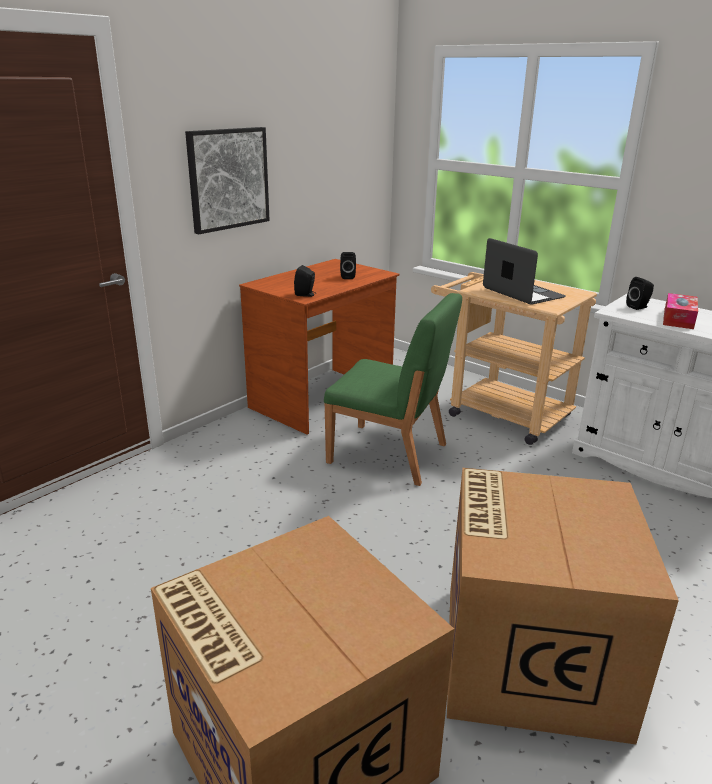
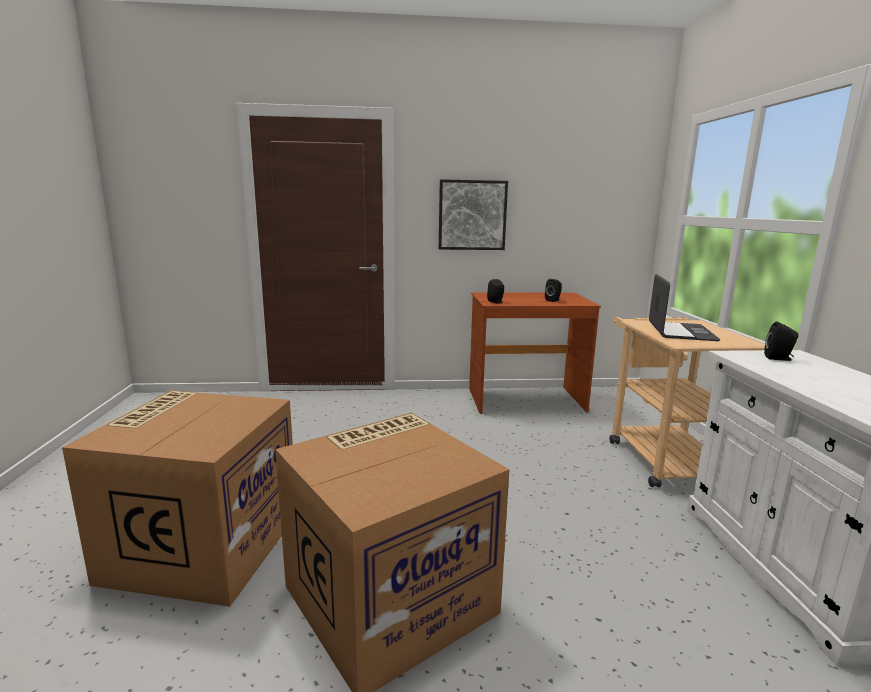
camera: 45 degrees right, 10 degrees down
green chair [324,293,462,486] -> none
tissue box [663,293,698,329] -> none

